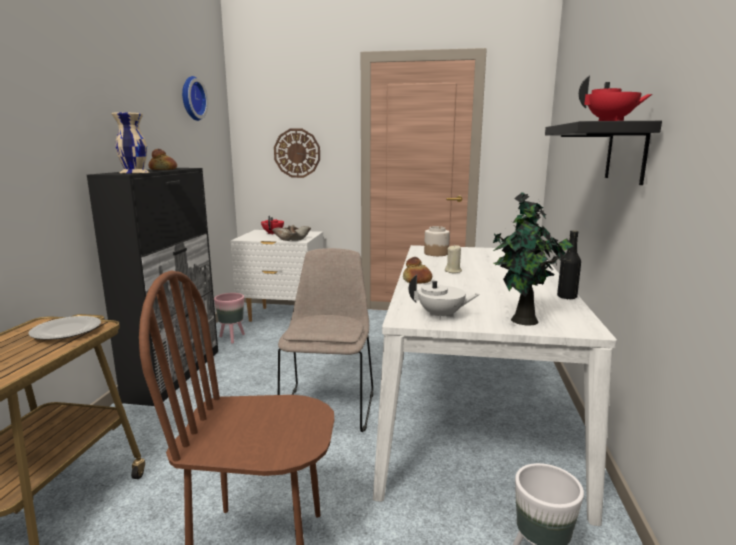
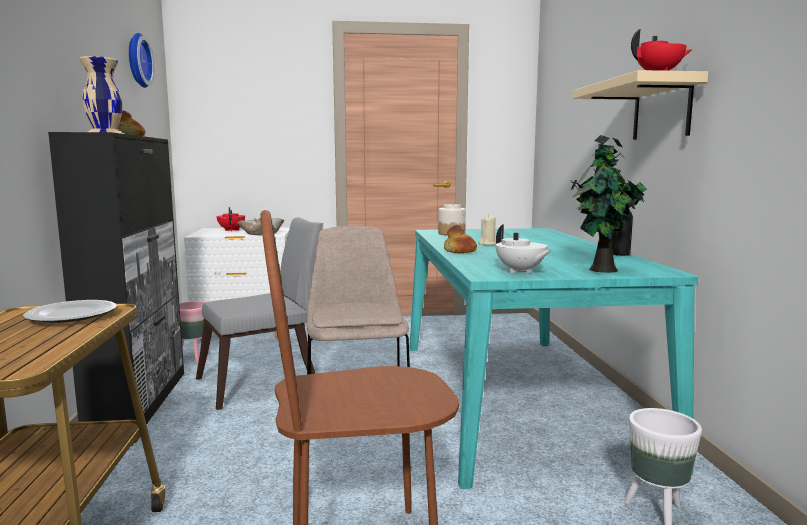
camera: 15 degrees left, 5 degrees down
wall clock [274,129,320,178] -> none
white dining table [373,245,617,526] -> turquoise dining table [409,228,699,489]
white teapot [409,275,480,320] -> white teapot turned 60 degrees clockwise [496,225,552,274]
black shelf [545,121,662,185] -> beige shelf [573,70,708,140]
none -> grey chair [196,217,323,410]

